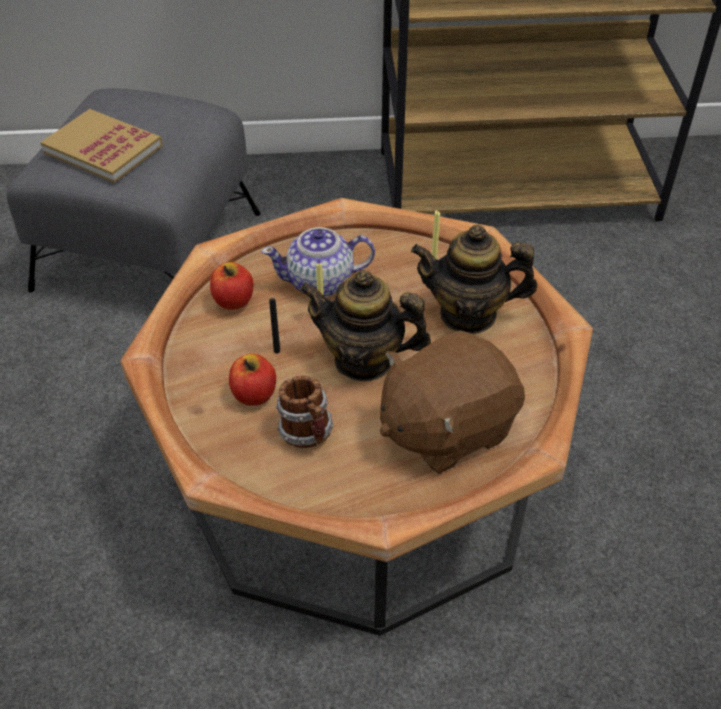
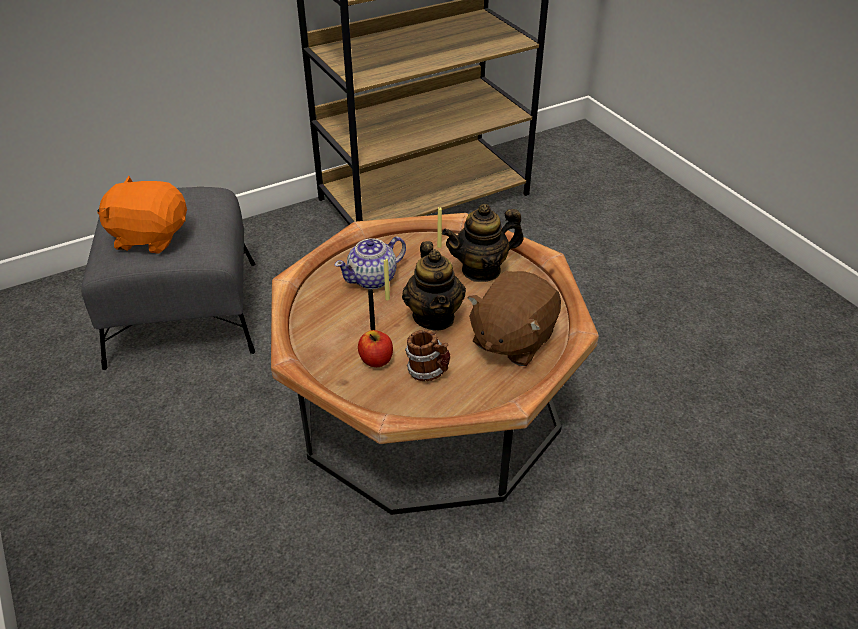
camera: 25 degrees left, 5 degrees down
book [40,109,163,183] -> orange plush toy [97,176,187,254]
apple [210,262,253,310] -> none
teapot [300,270,431,382] -> teapot turned 90 degrees counterclockwise [402,241,466,330]

